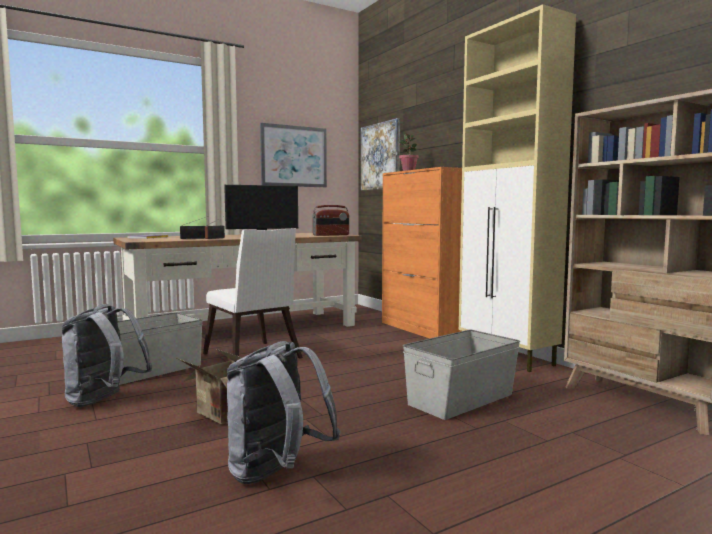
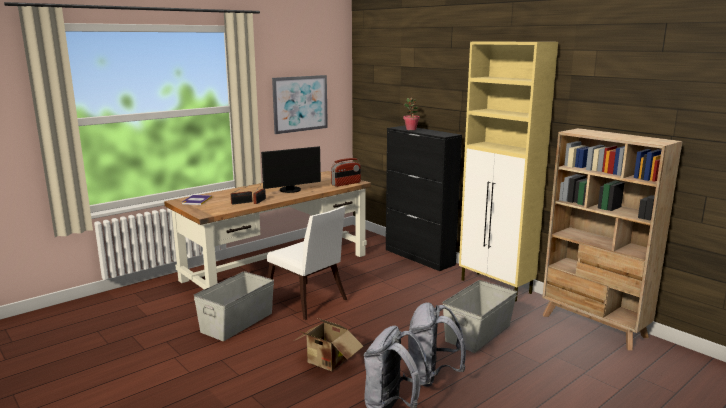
camera: 10 degrees left, 10 degrees up
grey backpack [62,304,152,407] -> grey backpack moved to [408,302,466,387]
picture [361,118,400,190] -> none
orange cabinet [382,167,462,338] -> black cabinet [386,126,462,271]

